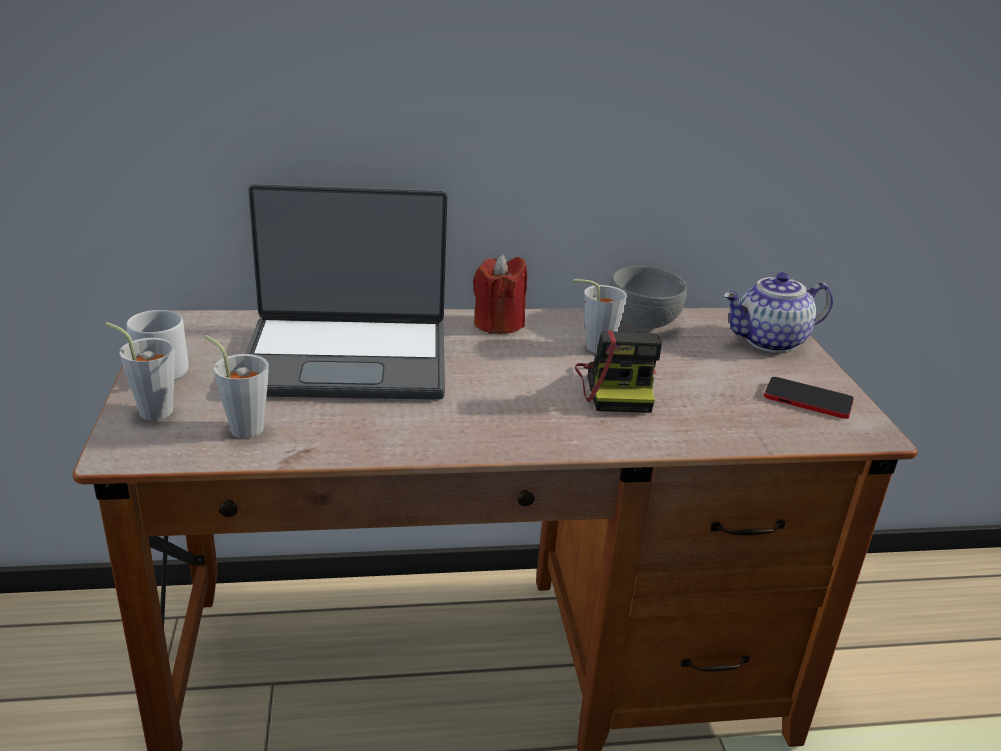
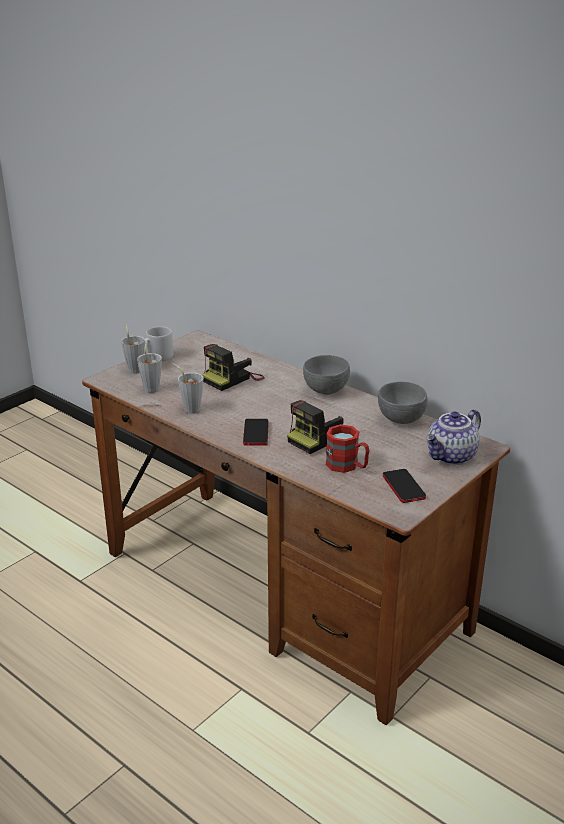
camera: 50 degrees right, 0 degrees up
laptop [245,183,447,400] -> camera [202,344,264,391]
red candle [473,254,527,334] -> grey bowl [303,355,350,395]
grey cup [573,279,627,353] -> grey cup moved to [172,363,203,414]
teapot [723,272,833,353] -> teapot turned 75 degrees counterclockwise [426,409,481,465]
none -> phone [243,419,269,446]
none -> red mug [326,424,370,473]

